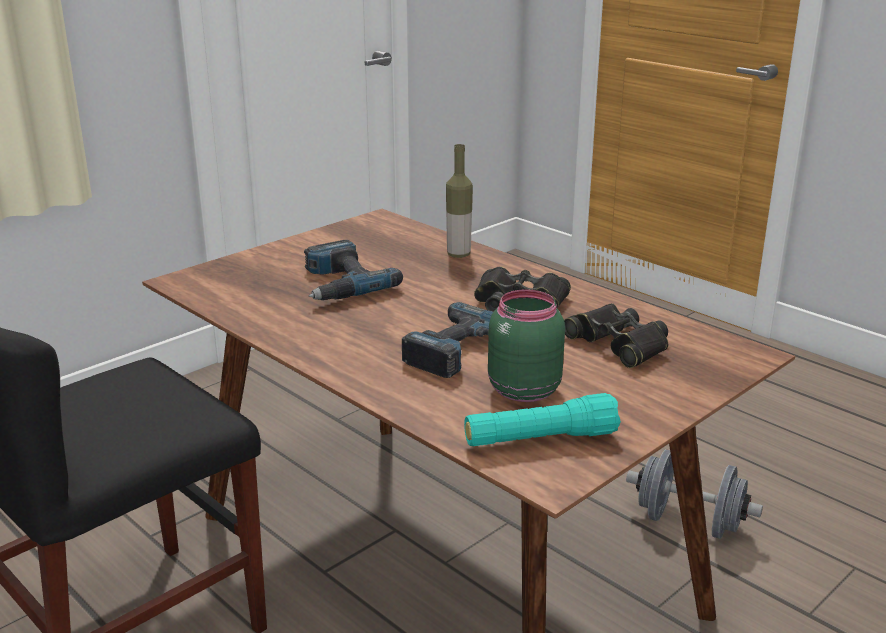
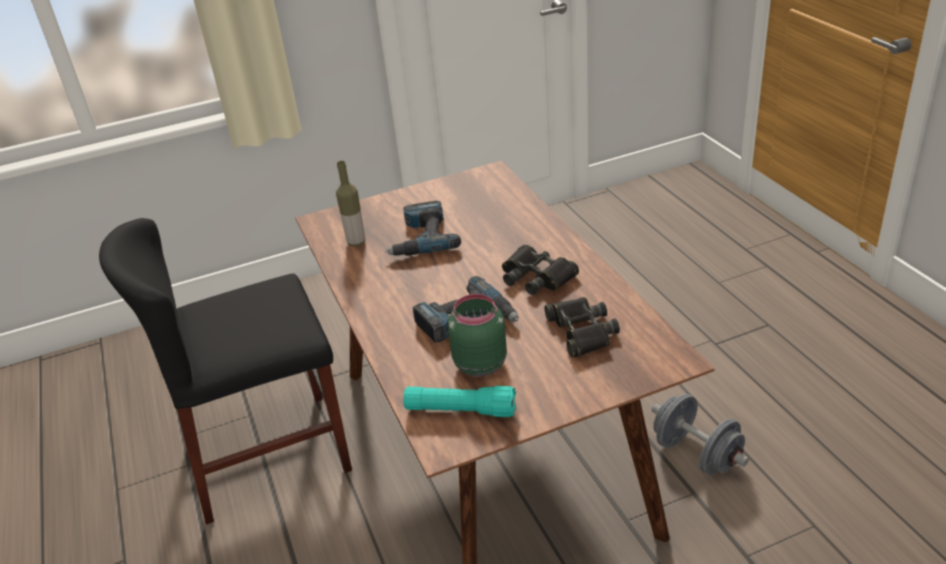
camera: 25 degrees right, 10 degrees up
bottle [446,144,473,258] -> bottle moved to [336,161,365,246]

